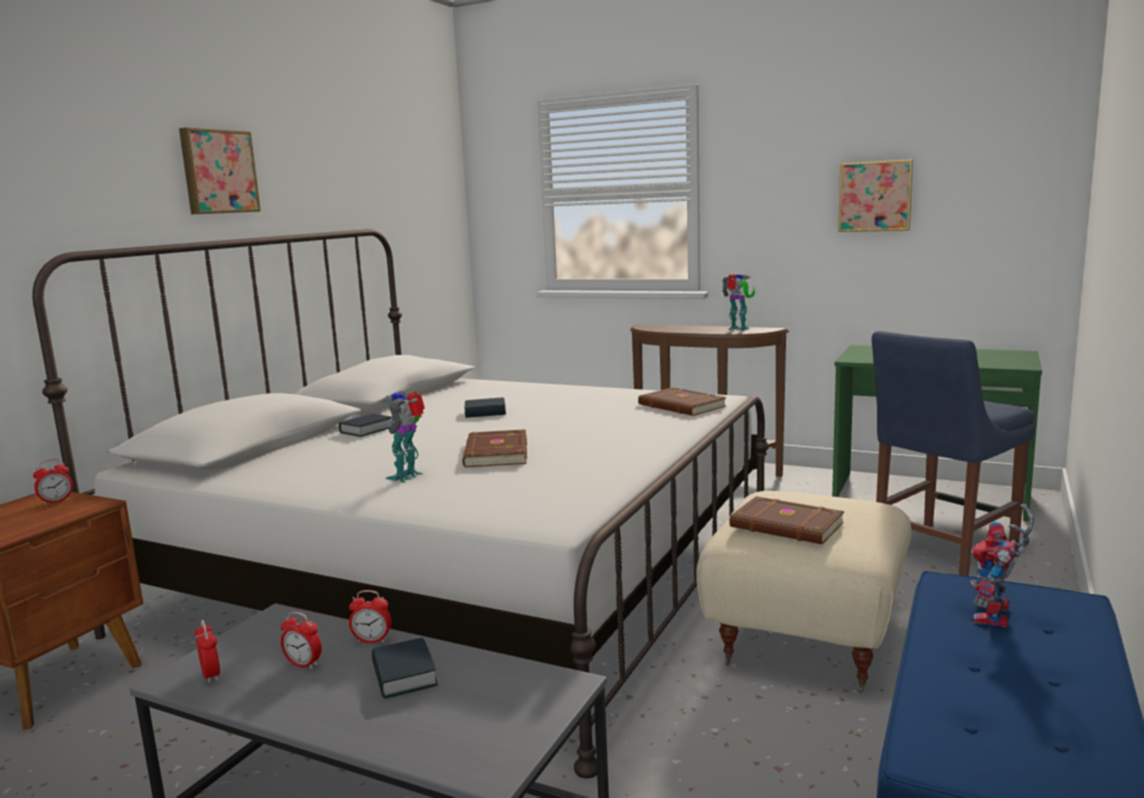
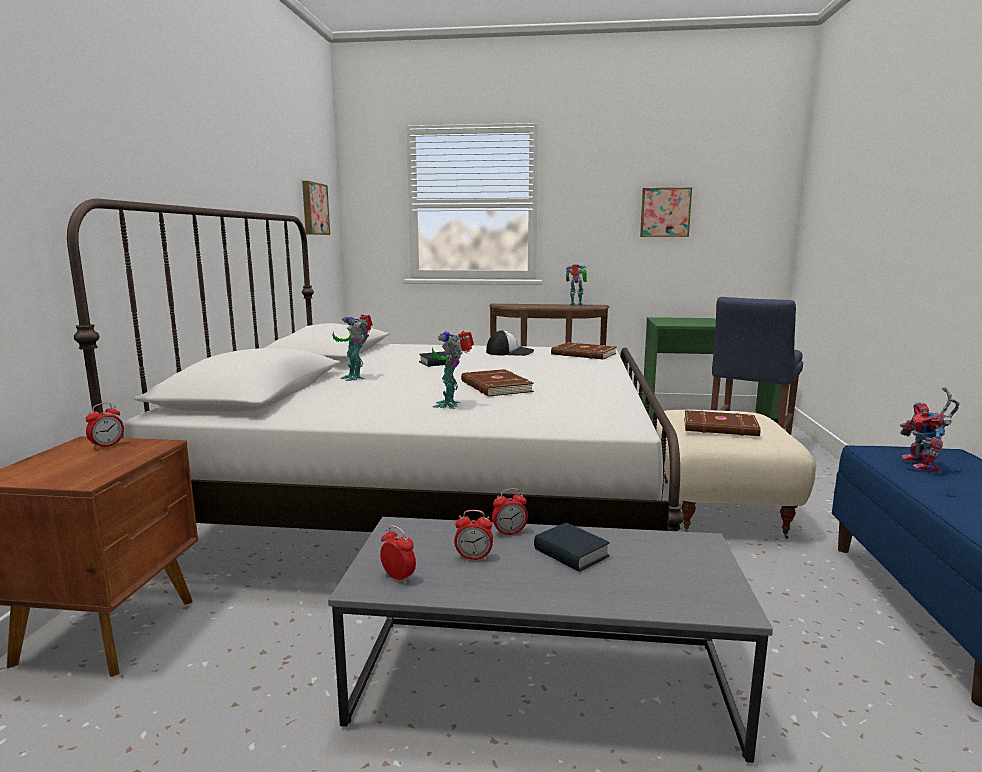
camera: 20 degrees left, 0 degrees up
picture [179,127,261,214] -> picture moved to [302,181,330,235]
book [339,414,392,437] -> toy robot [333,315,373,381]
none -> cap [486,330,534,356]

